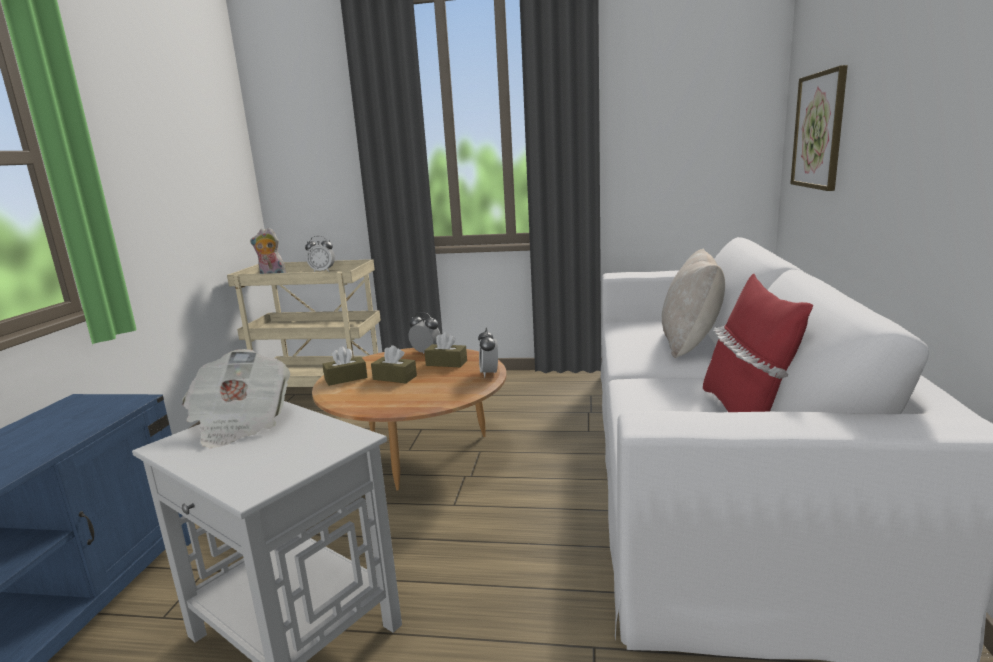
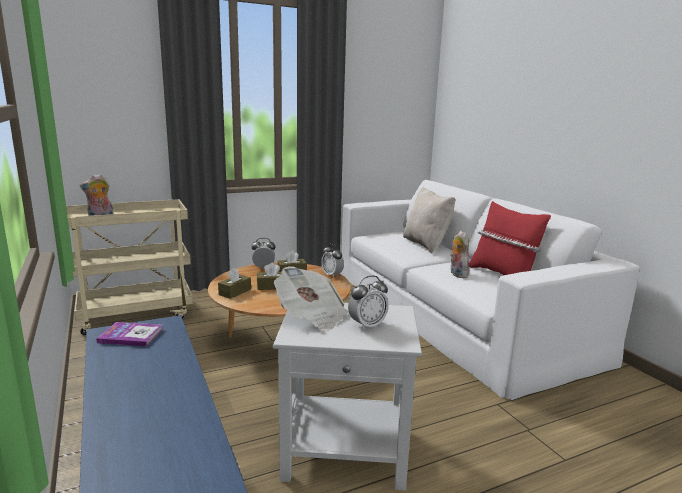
camera: 35 degrees left, 0 degrees up
alarm clock [305,236,335,272] -> alarm clock moved to [348,276,389,330]
picture [790,65,848,191] -> none
none -> book [96,322,163,347]
none -> plush toy [450,231,469,278]

